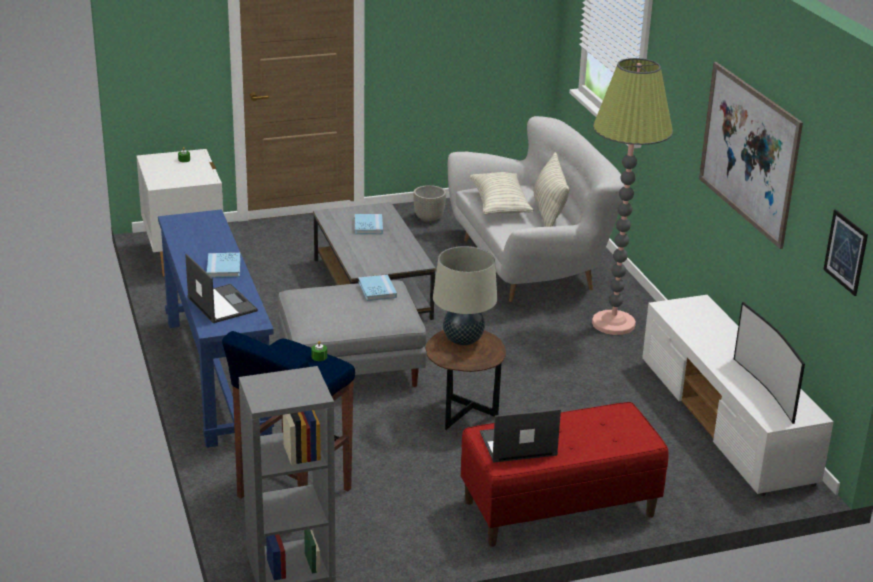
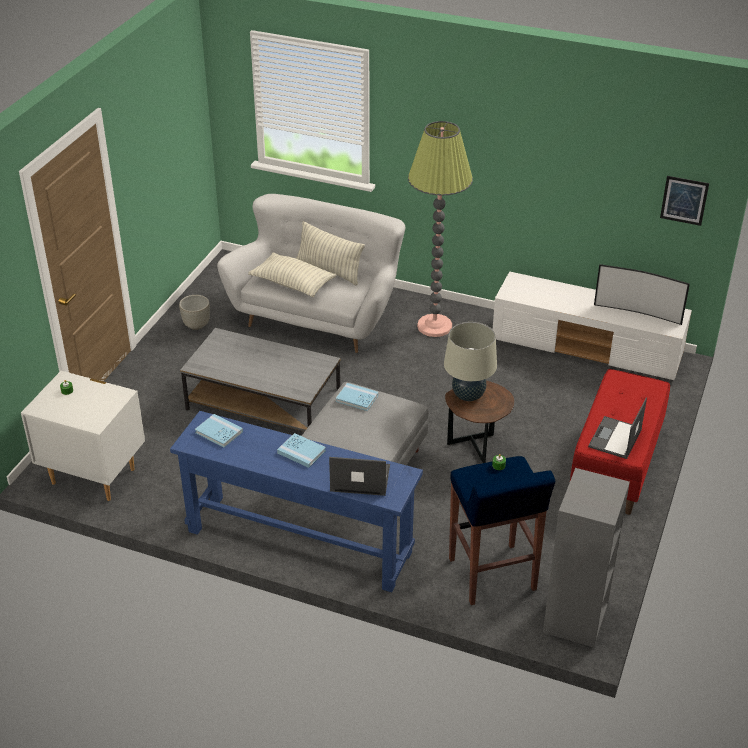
camera: 50 degrees left, 10 degrees up
blue book [355,214,383,234] -> blue book moved to [195,414,243,448]
picture [699,62,803,249] -> none

